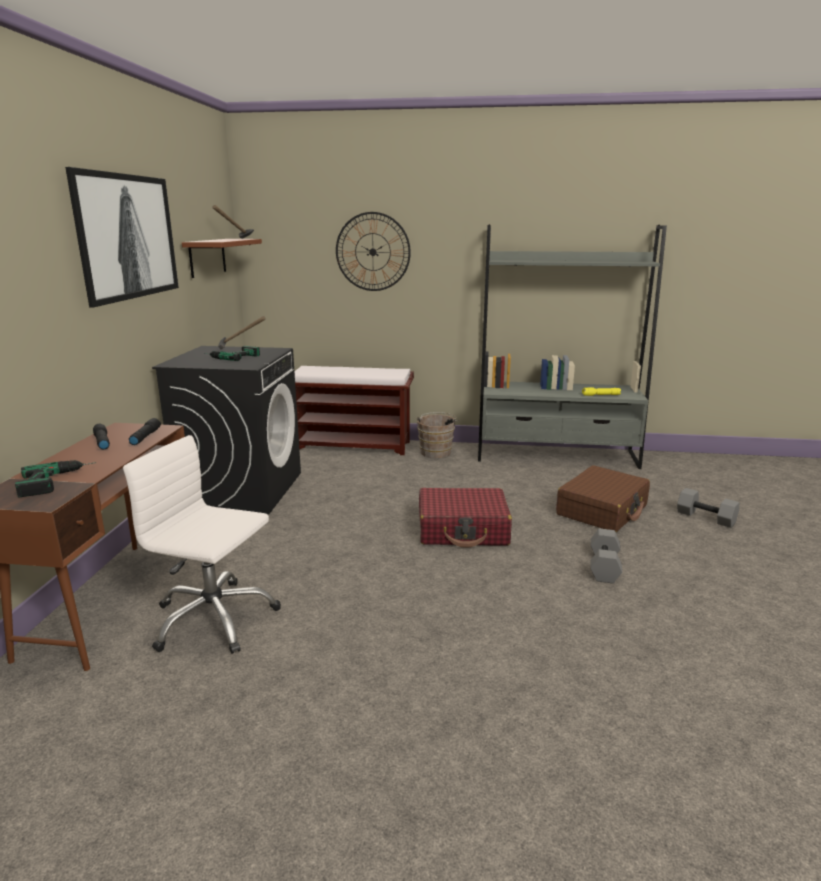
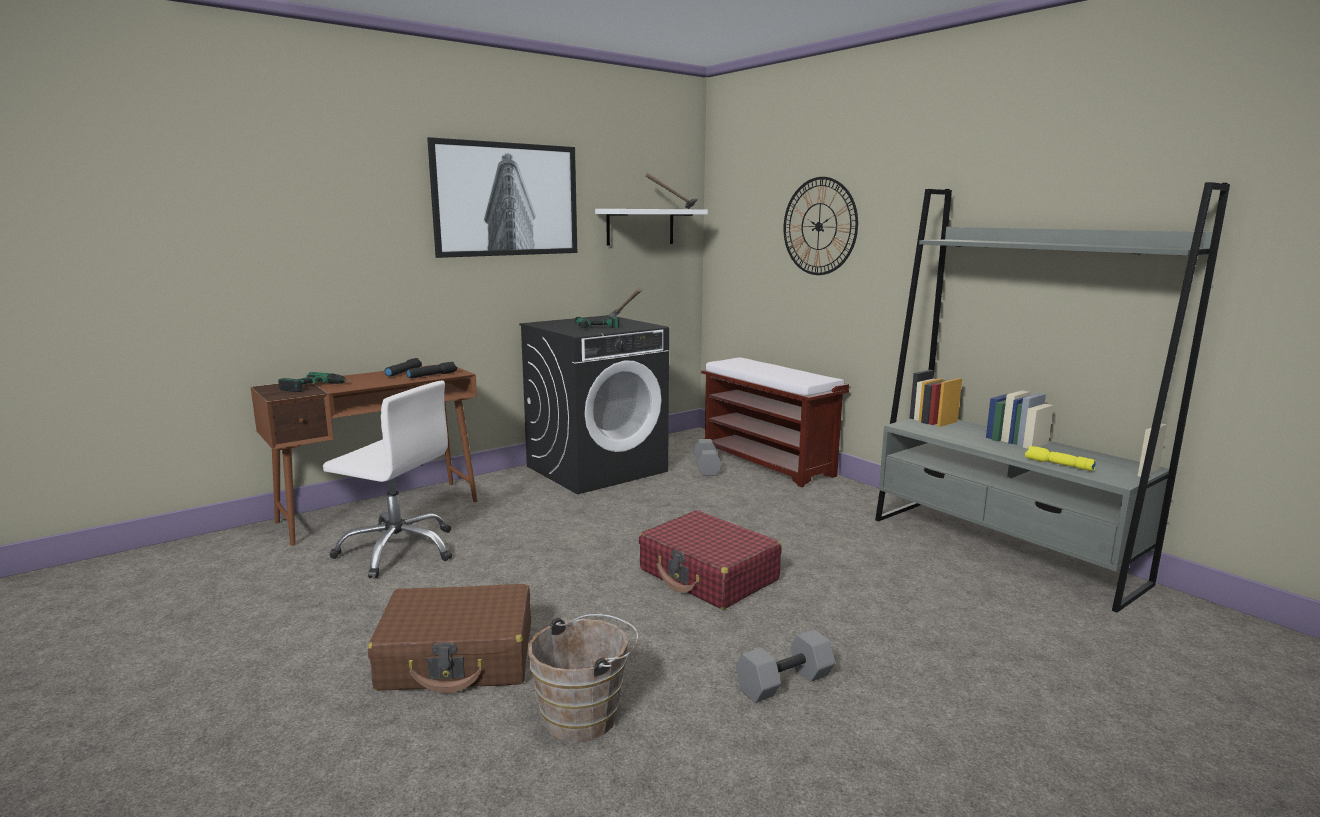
camera: 45 degrees right, 5 degrees down
white office chair [123,435,281,654] -> white office chair turned 135 degrees clockwise [323,381,452,578]
brown shelf [182,239,262,278] -> white shelf [595,209,708,246]
brown bucket [416,412,458,458] -> brown bucket moved to [528,614,638,742]
brown suitcase [556,465,650,532] -> brown suitcase moved to [368,584,531,693]
grey dumbbell [677,488,739,528] -> grey dumbbell moved to [693,439,722,476]

